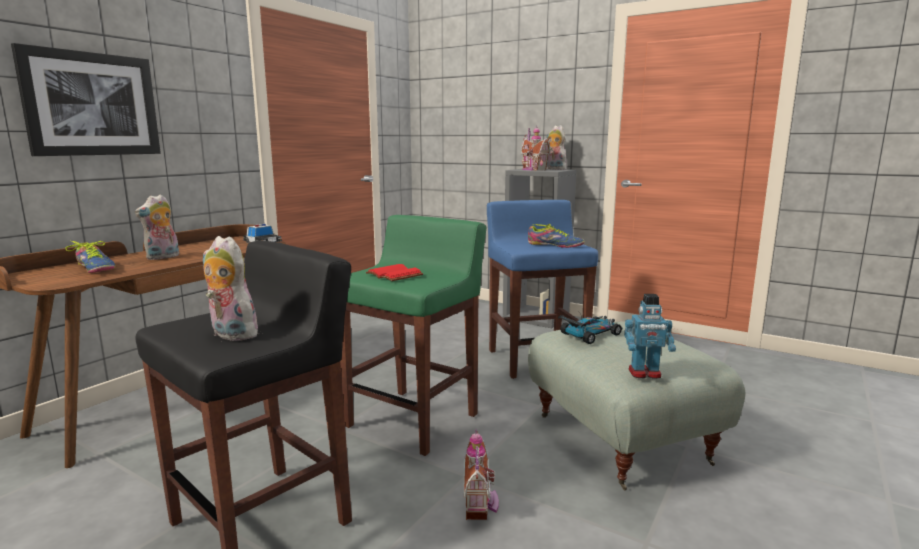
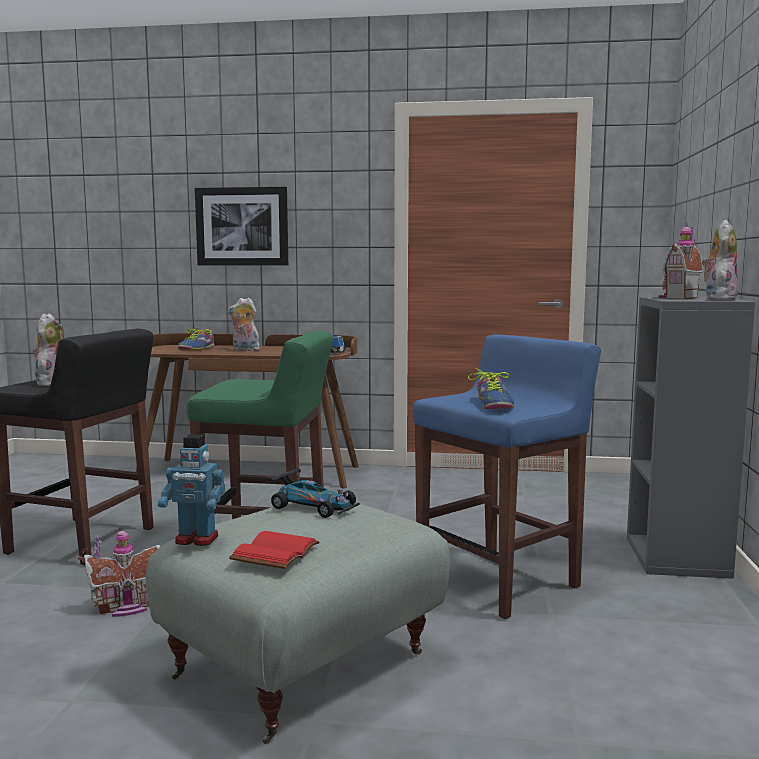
camera: 65 degrees right, 5 degrees down
red book [366,264,423,281] -> red book moved to [229,531,320,569]
toy robot [624,294,676,379] -> toy robot turned 60 degrees counterclockwise [158,434,225,546]

